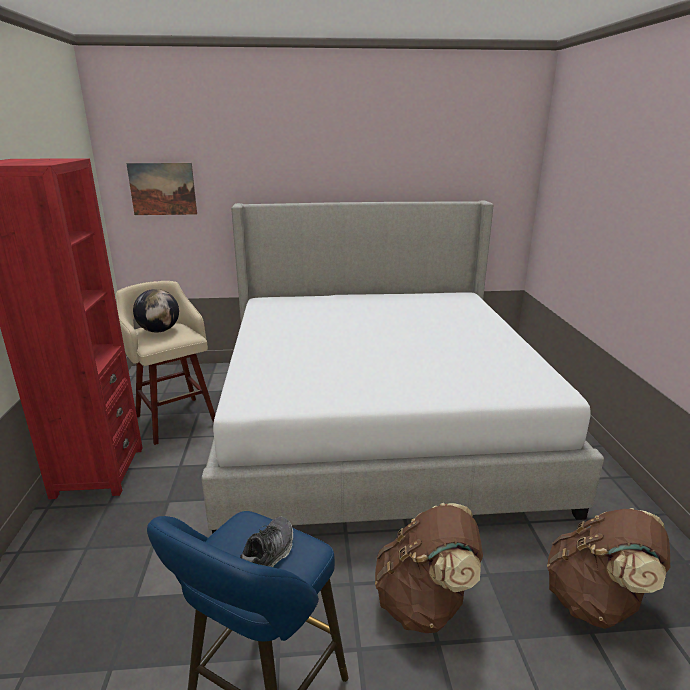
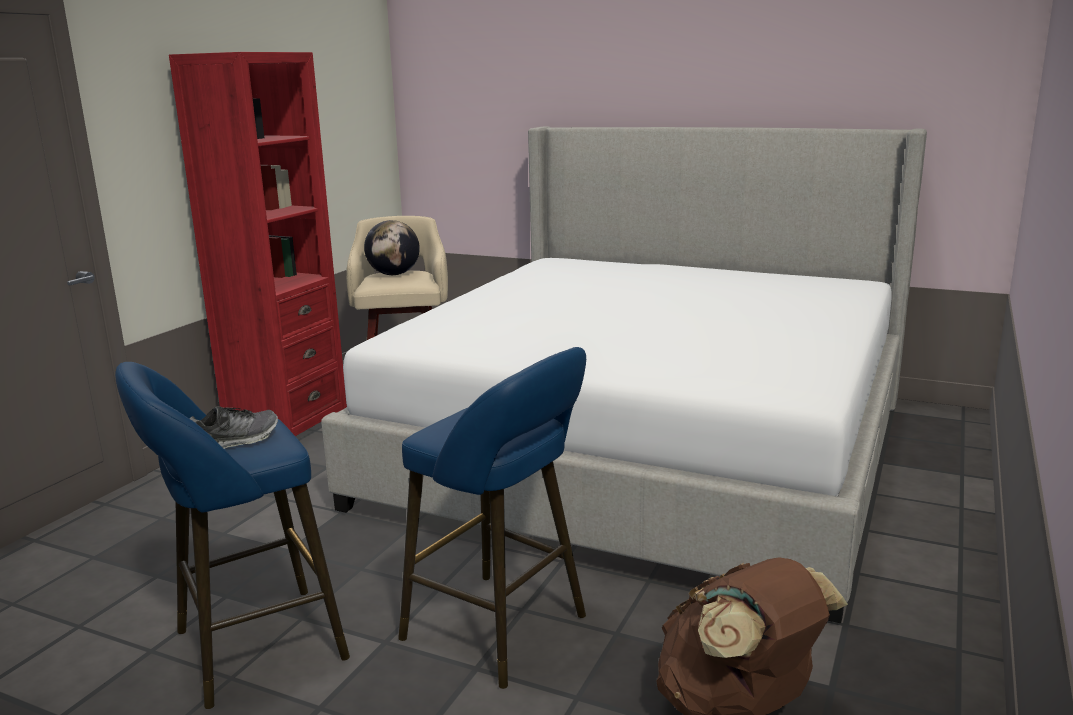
camera: 30 degrees right, 5 degrees down
picture [126,163,197,215] -> none
brown backpack [375,503,483,633] -> blue stool [398,347,586,689]

